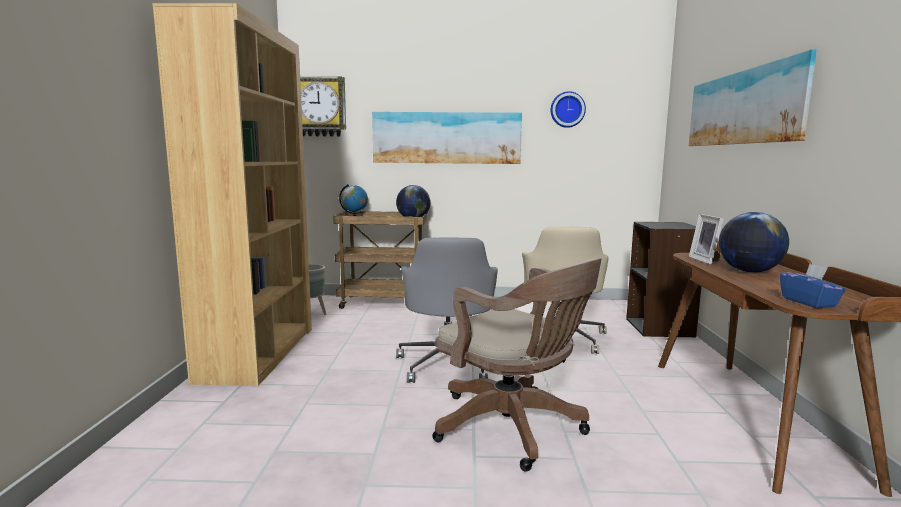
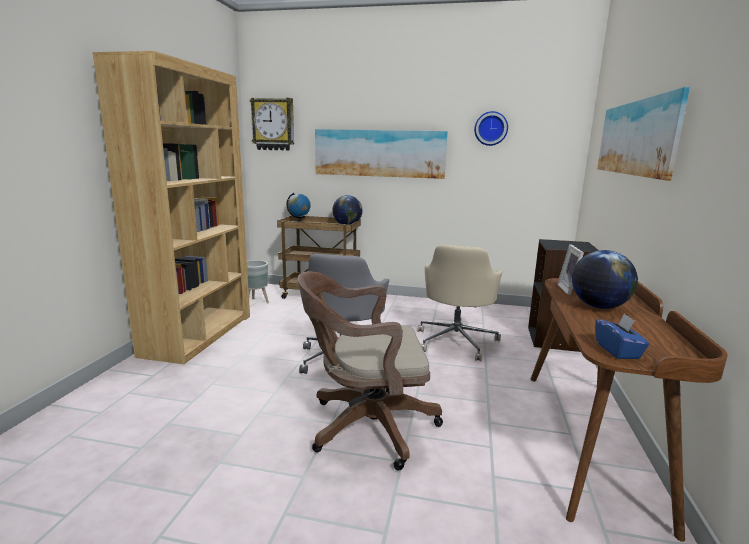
camera: 10 degrees right, 5 degrees up
brown office chair [432,258,601,472] -> brown office chair turned 120 degrees clockwise [298,271,443,470]

